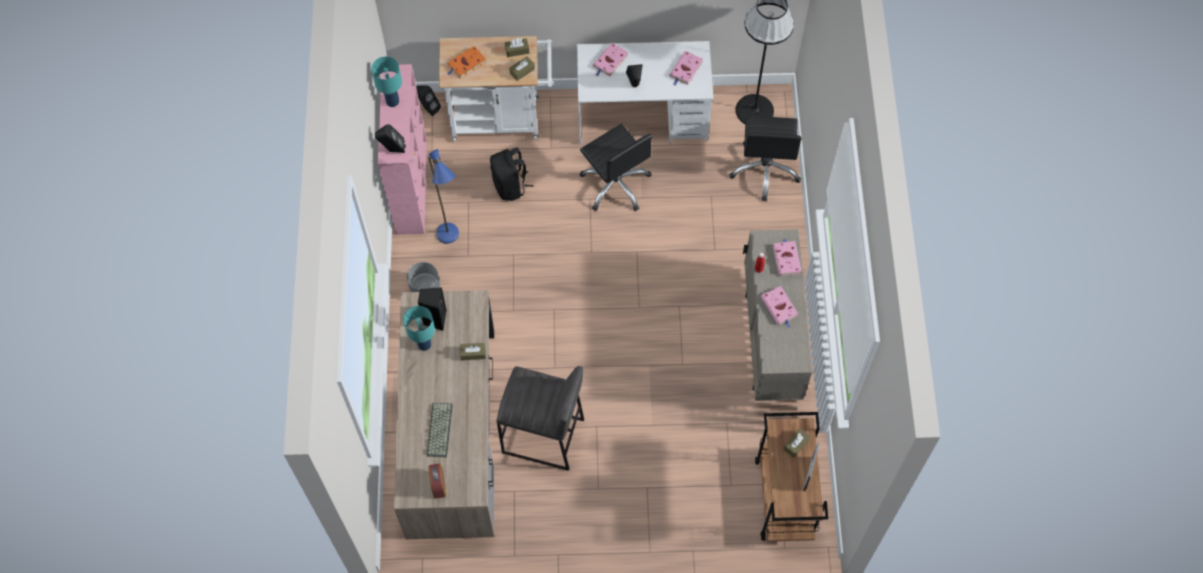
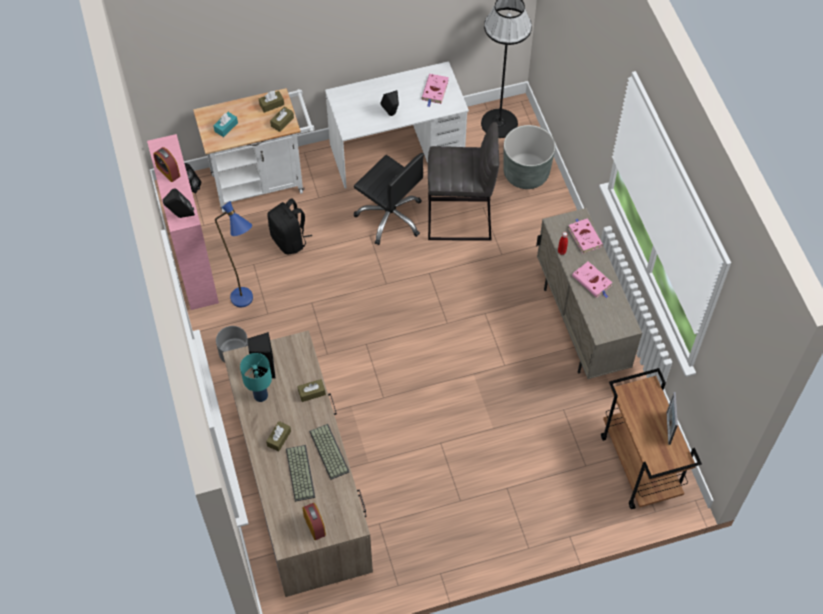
camera: 15 degrees left, 5 degrees down
turquoise table lamp [371,57,402,107] -> alarm clock [153,147,180,182]
orange book [447,46,486,79] -> turquoise tissue box [213,112,238,137]
grey stool [496,366,584,471] -> grey stool moved to [428,122,499,241]
pink book [593,43,628,77] -> none
black office chair [729,115,802,201] -> grey planter [503,125,555,189]
brown tissue box [783,429,810,458] -> brown tissue box moved to [266,421,291,452]
none -> keyboard [309,424,349,480]

